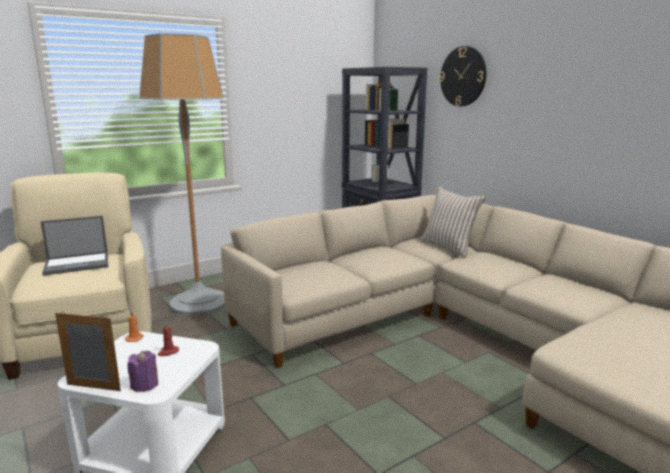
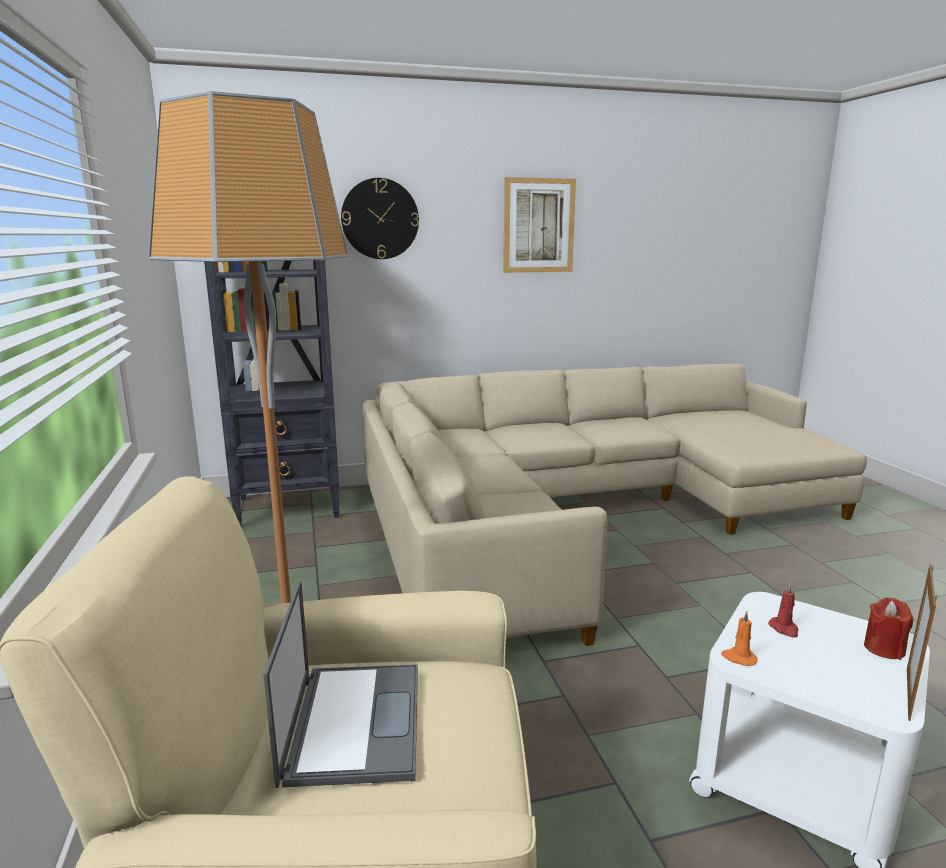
camera: 70 degrees left, 0 degrees up
purple candle [127,351,158,392] -> red candle [864,598,913,660]
beige pillow [420,186,486,258] -> none
none -> picture [503,177,576,273]

